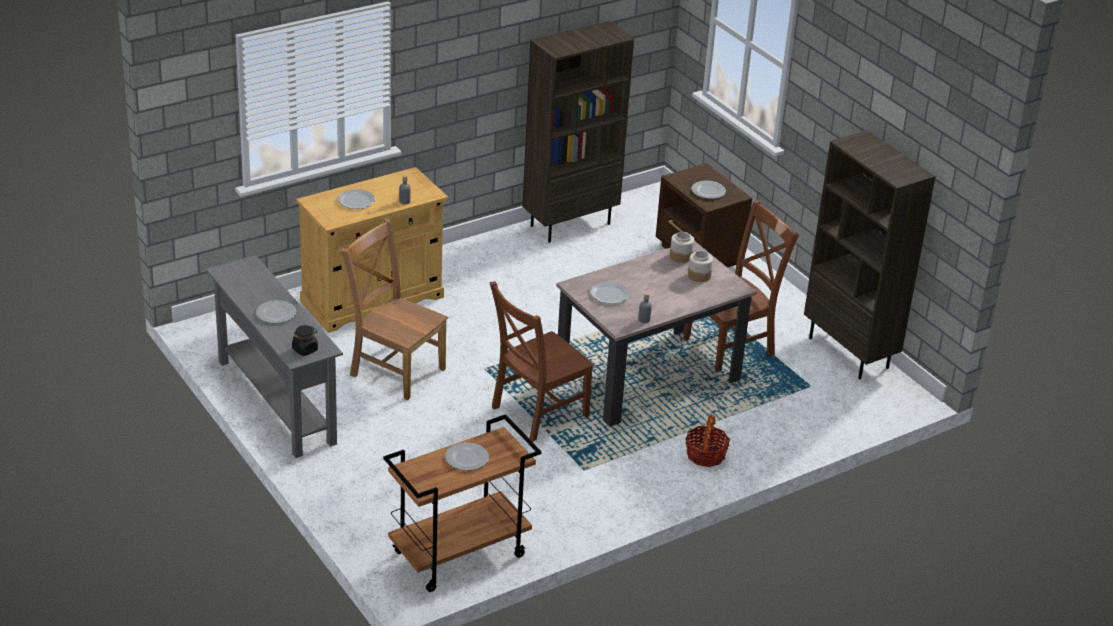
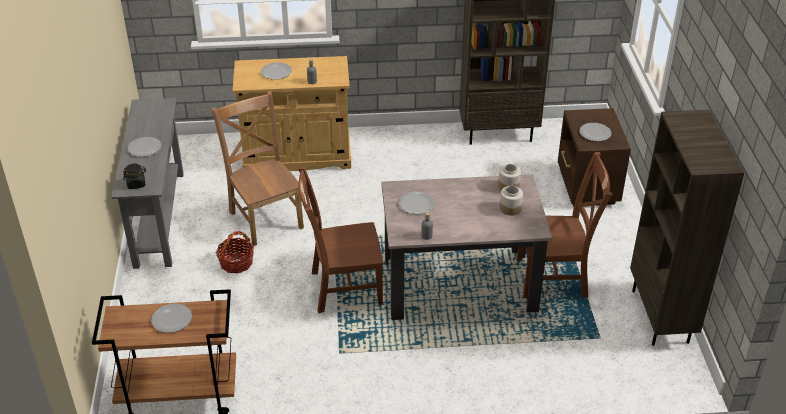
camera: 30 degrees right, 5 degrees up
basket [685,415,730,467] -> basket moved to [216,231,254,273]

